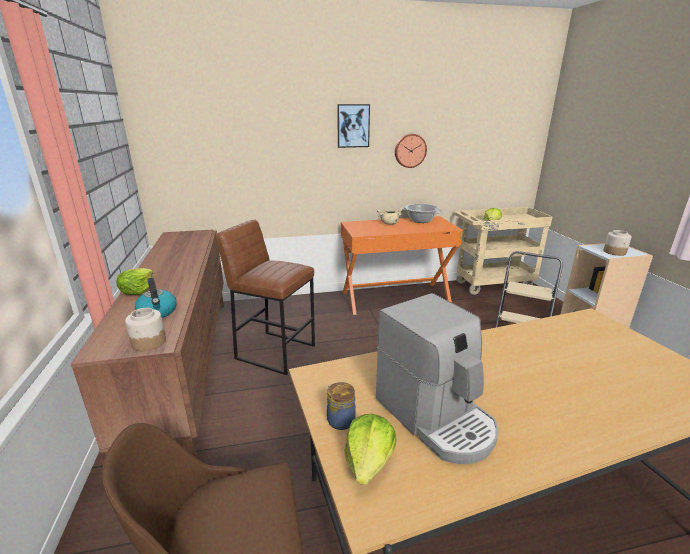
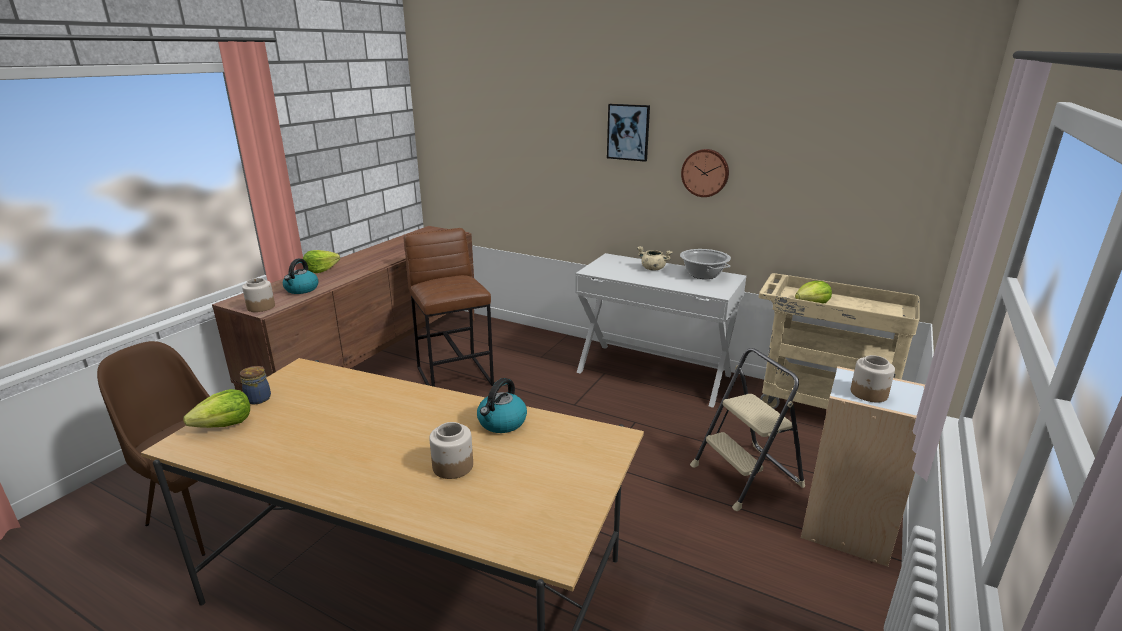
camera: 40 degrees right, 0 degrees up
orange console table [341,216,463,315] -> white console table [575,253,747,407]
coffee machine [376,293,498,464] -> none
none -> jar [429,422,473,479]
none -> kettle [477,378,527,433]

